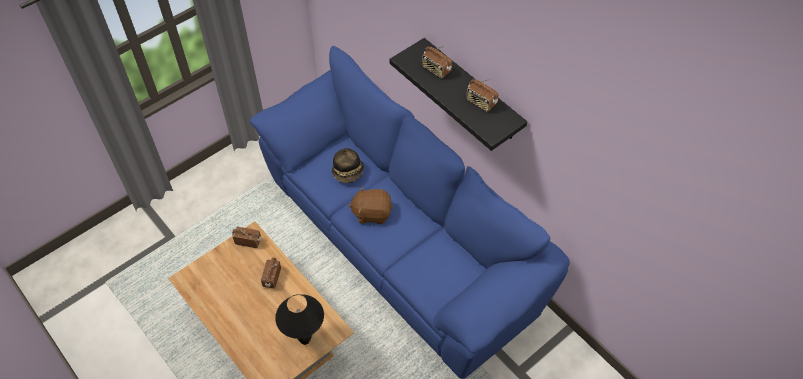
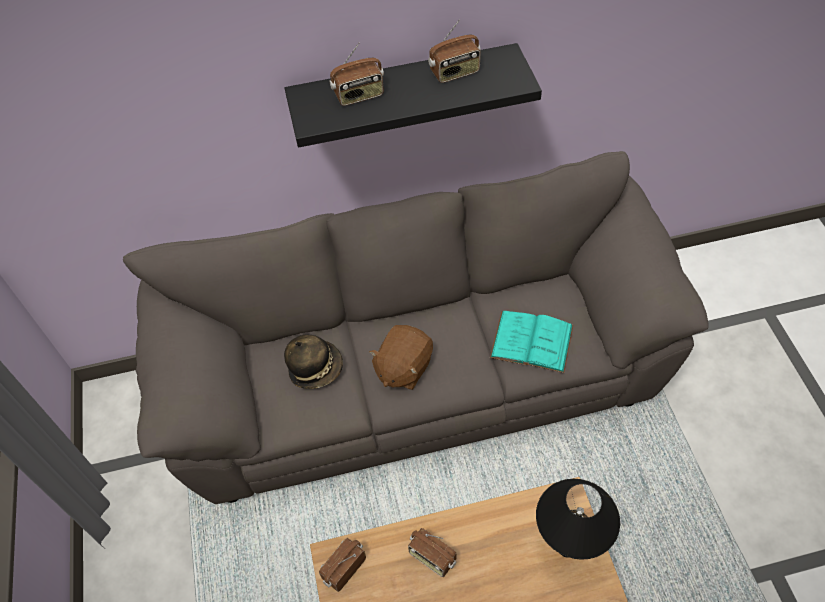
camera: 60 degrees left, 0 degrees up
blue sofa [249,46,570,379] -> grey sofa [123,151,709,504]
none -> turquoise book [490,311,573,373]

